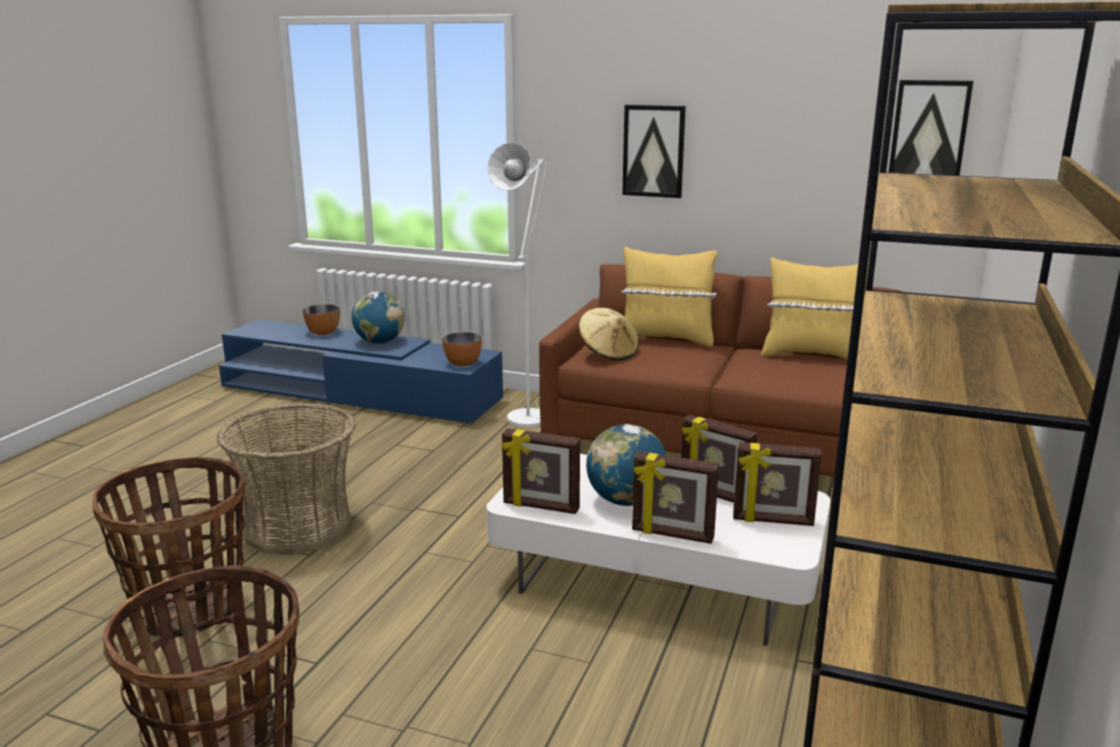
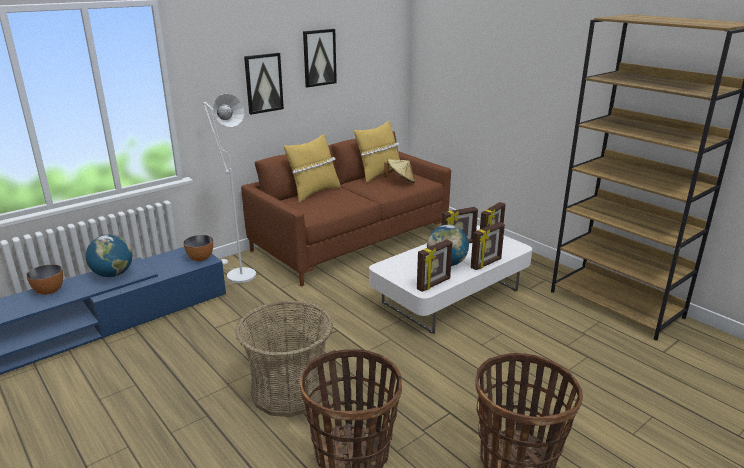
camera: 60 degrees left, 5 degrees up
beige hat [579,308,639,360] -> beige hat moved to [384,159,415,183]
picture [889,80,973,176] -> picture moved to [303,29,337,88]

